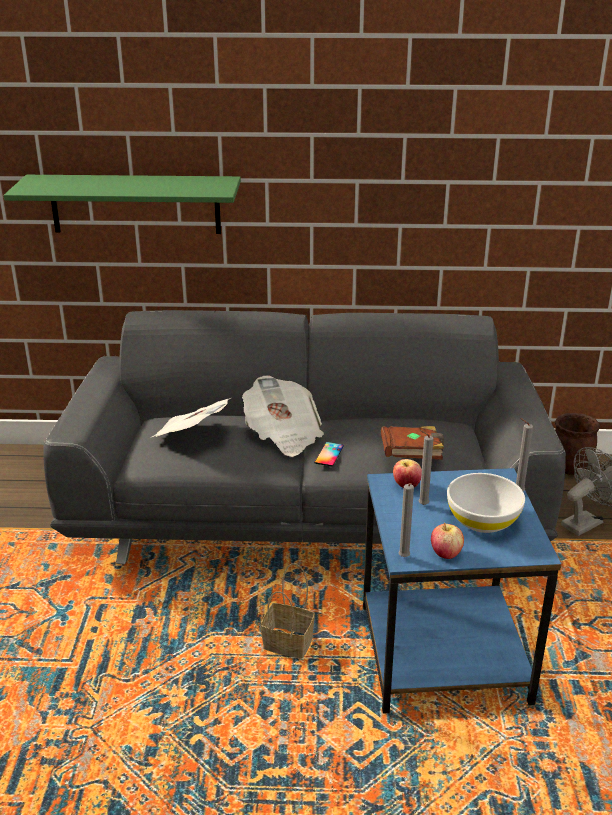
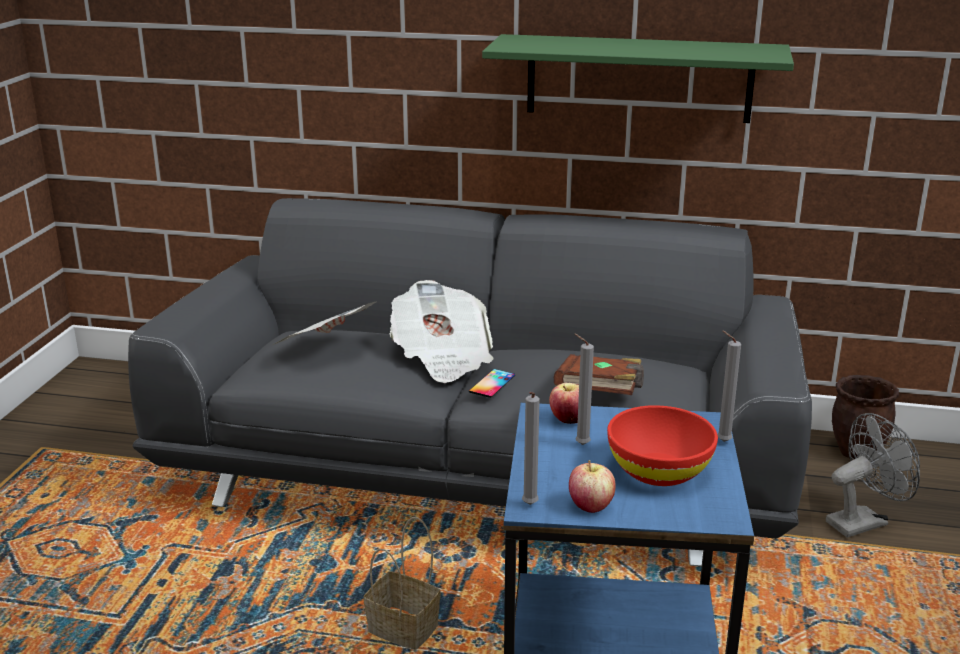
camera: 10 degrees right, 5 degrees down
green shelf [4,175,241,234] -> green shelf moved to [482,34,794,123]
white bowl [447,473,525,533] -> red bowl [607,405,718,486]

